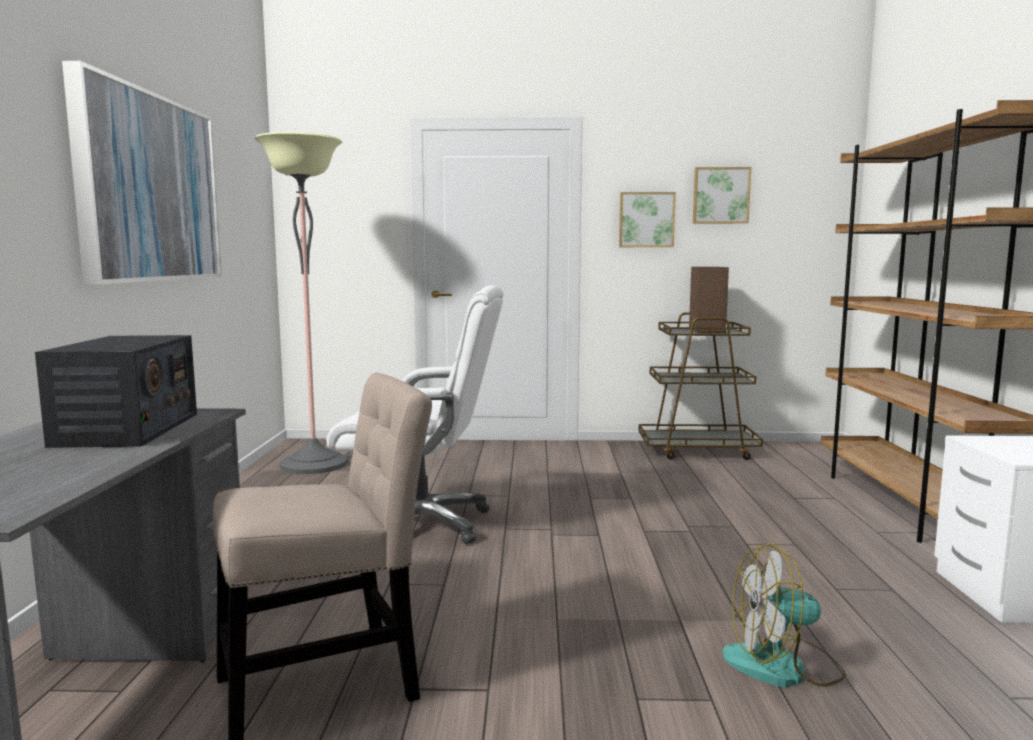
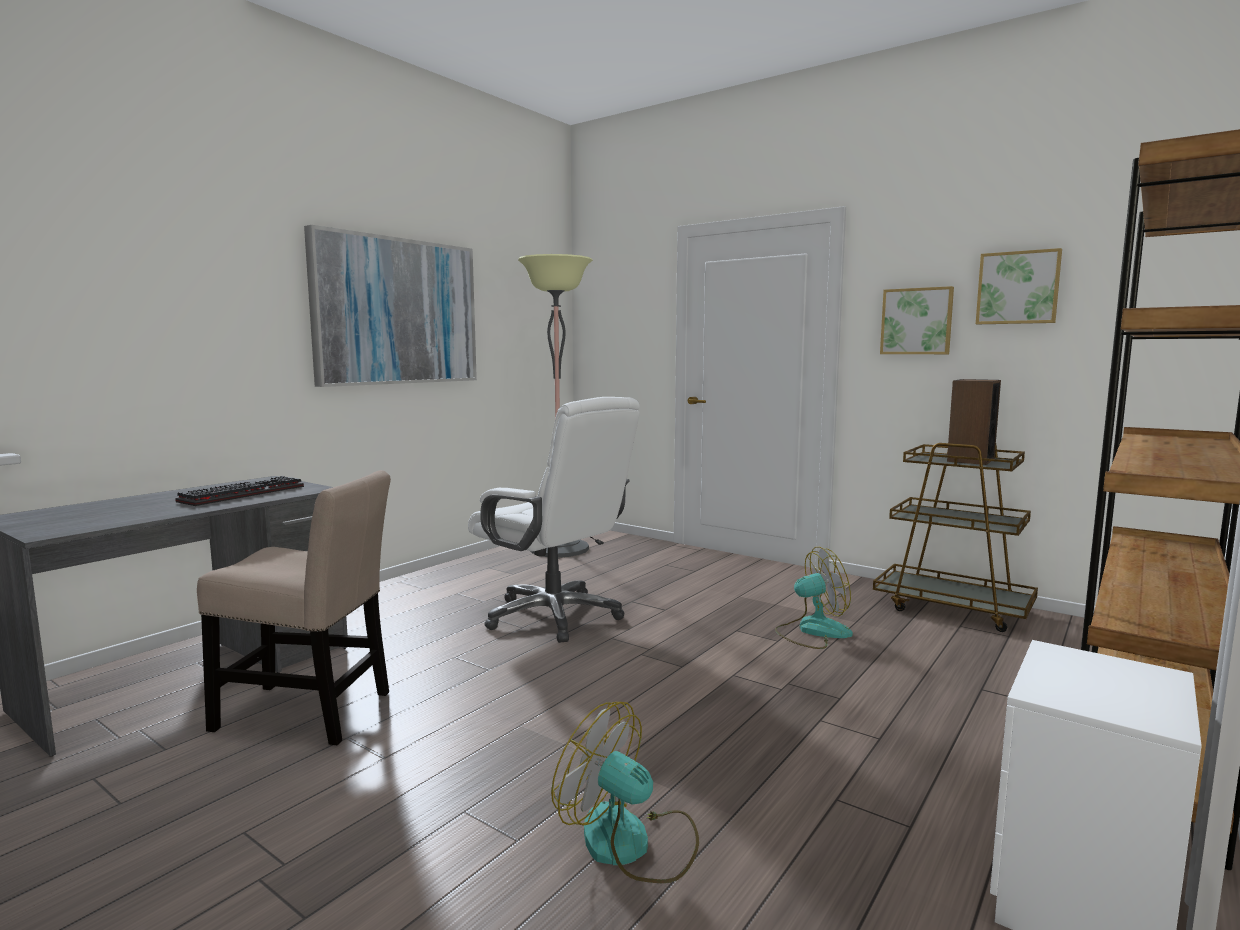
camera: 35 degrees right, 0 degrees up
radio [35,335,197,448] -> keyboard [175,476,304,506]
none -> fan [775,547,853,649]

